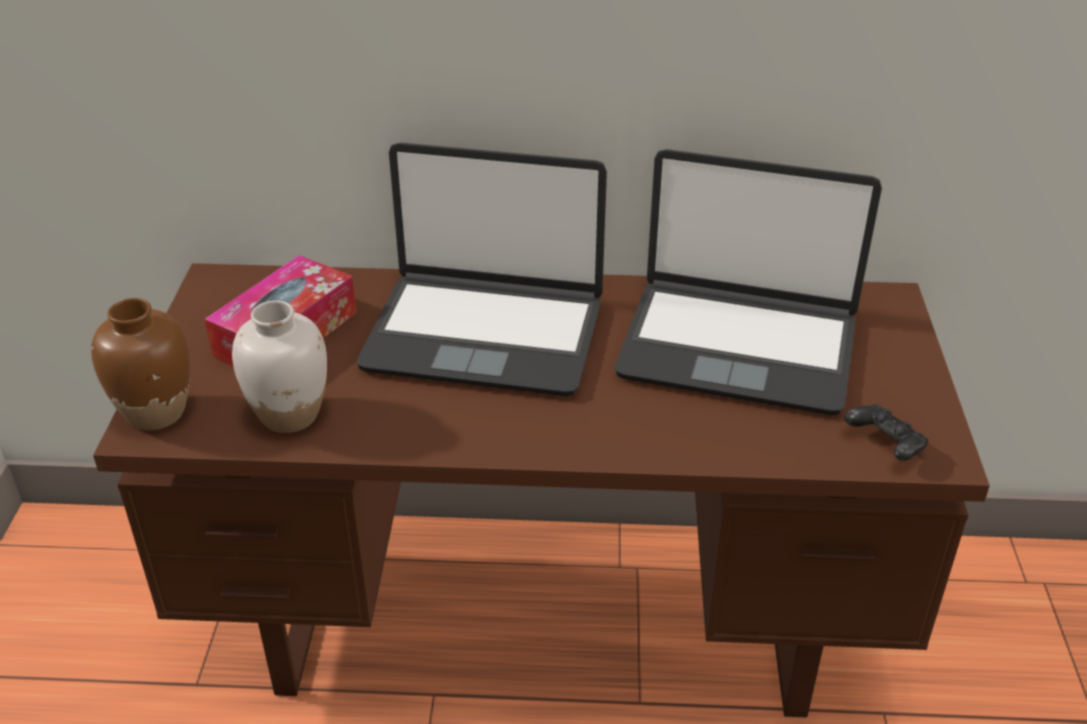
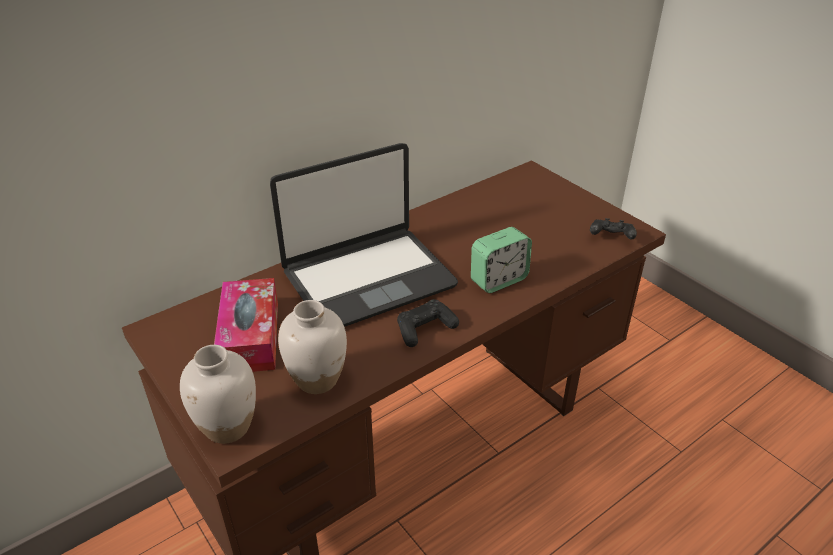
camera: 40 degrees left, 0 degrees up
brown vase [91,298,190,430] -> white vase [180,345,256,444]
laptop [615,149,882,415] -> none
none -> black game controller [397,299,459,347]
none -> alarm clock [471,227,532,293]

